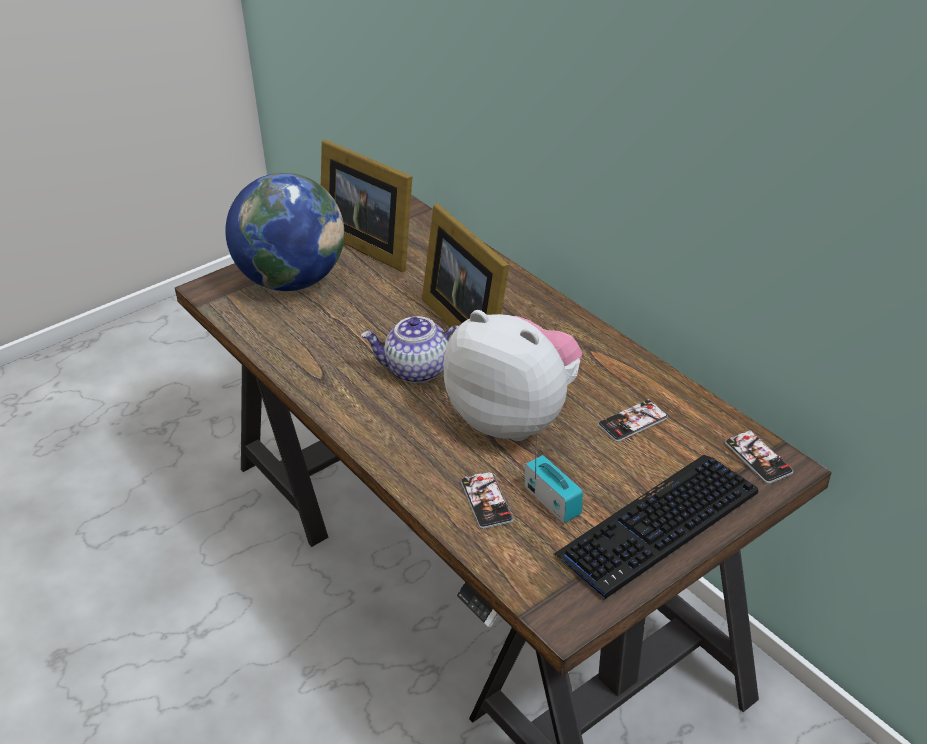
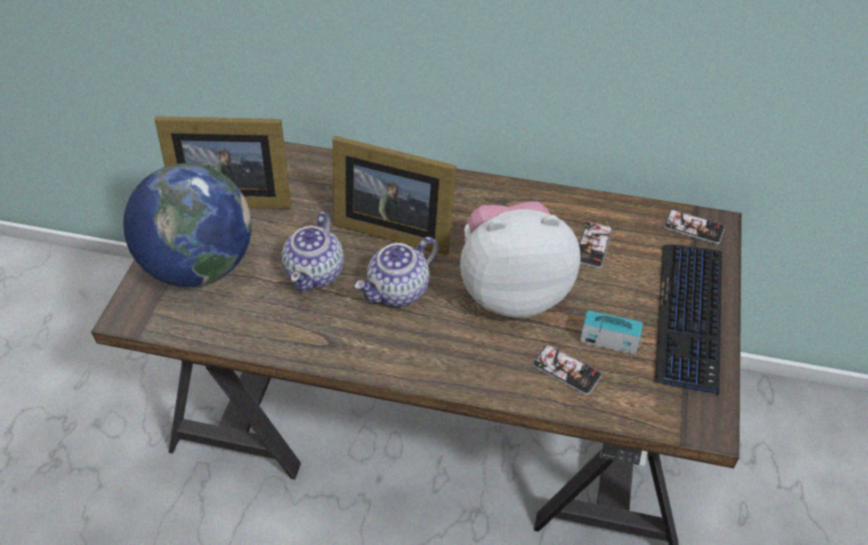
camera: 40 degrees left, 10 degrees up
none -> teapot [282,212,344,292]

